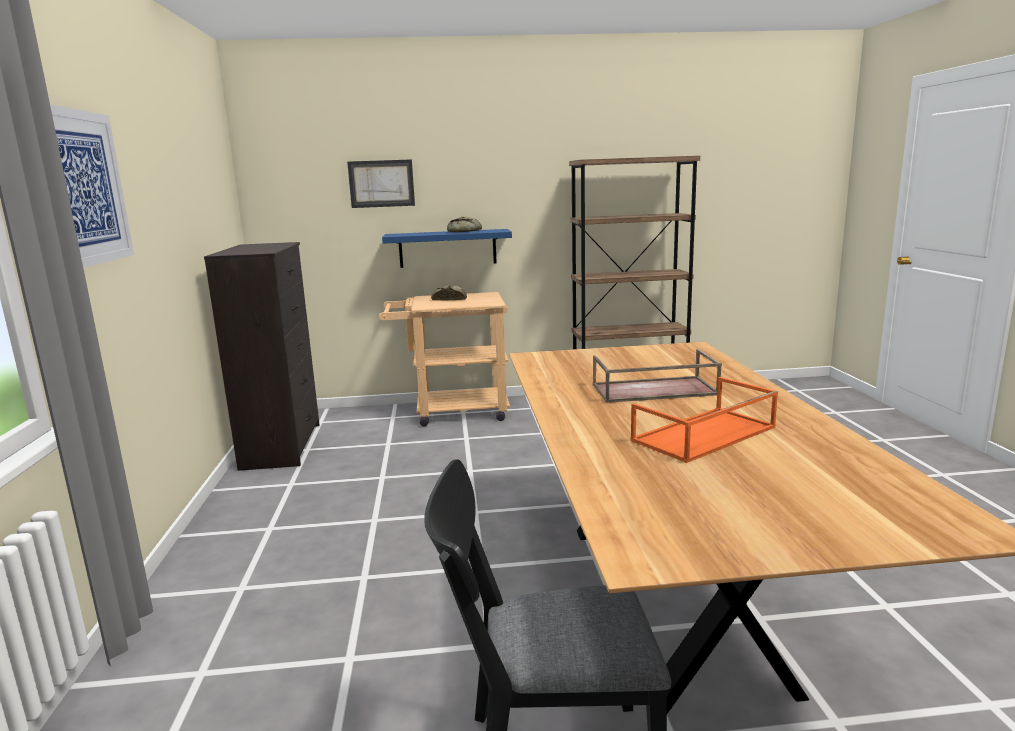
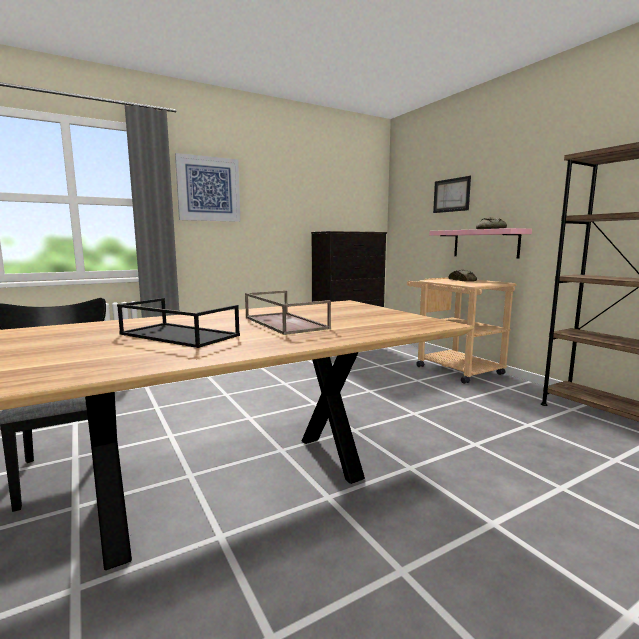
camera: 65 degrees right, 5 degrees down
blue shelf [382,229,512,268] -> pink shelf [429,228,532,259]
orange tray [630,377,778,463] -> black tray [117,298,240,348]

